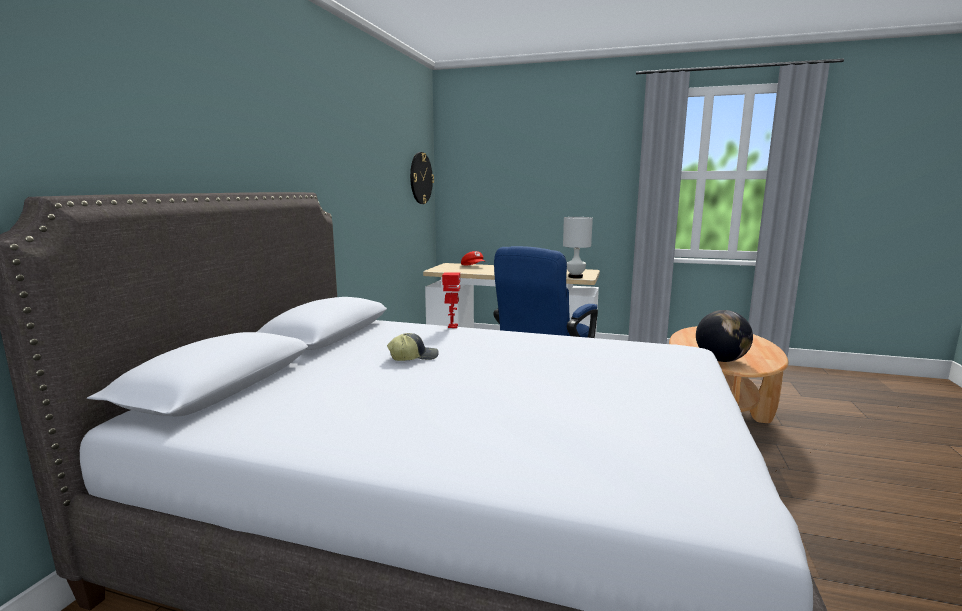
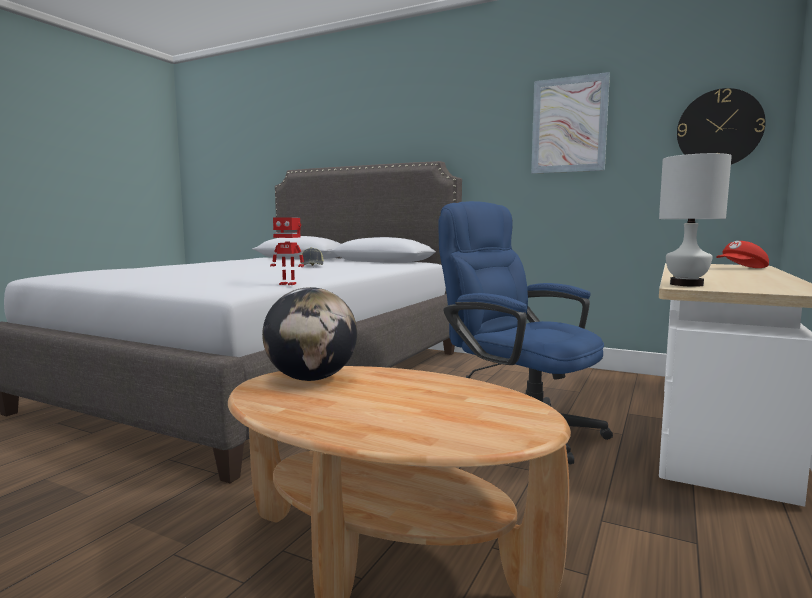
camera: 100 degrees right, 5 degrees down
toy robot [442,272,460,328] -> toy robot moved to [270,217,304,285]
none -> picture [531,72,610,174]

